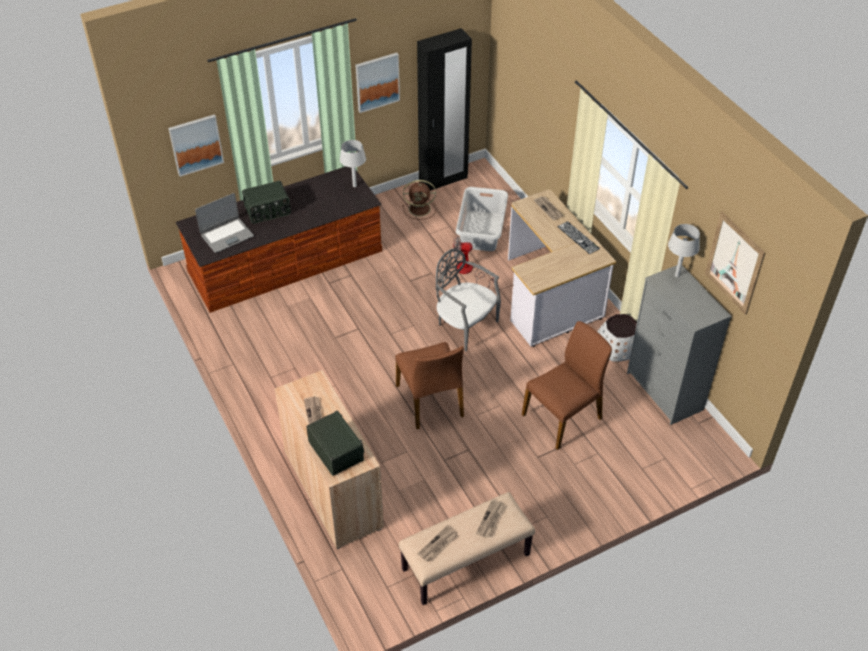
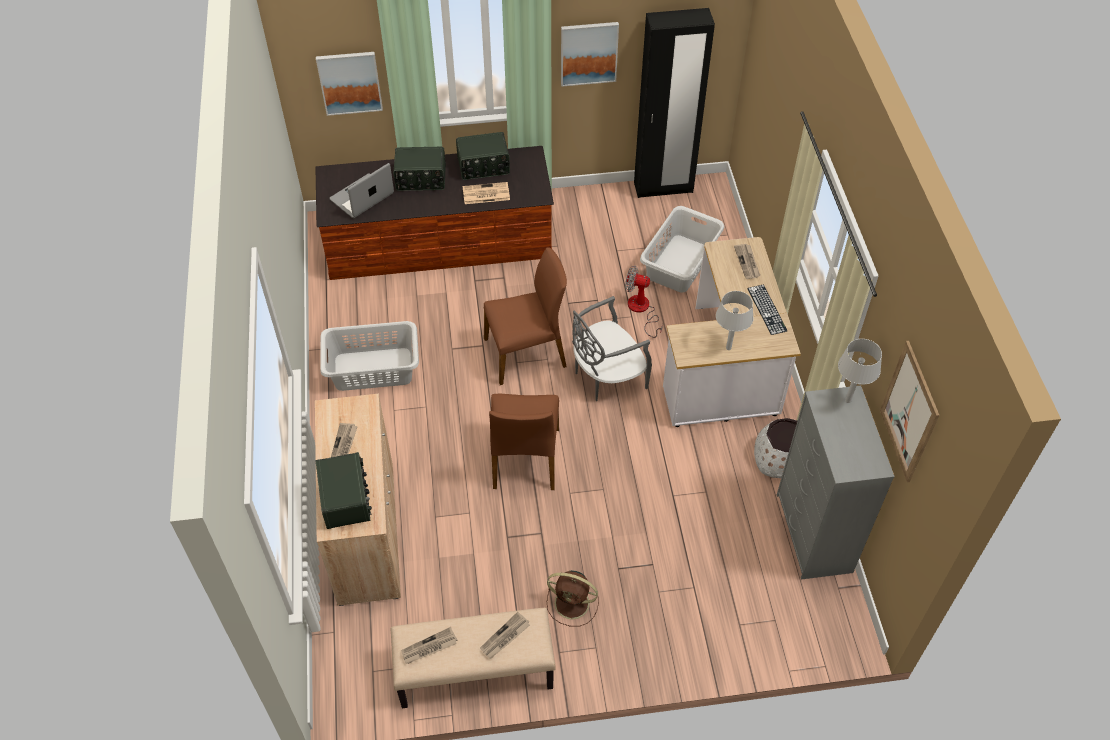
camera: 20 degrees right, 5 degrees up
laptop [195,193,254,253] -> laptop turned 150 degrees clockwise [330,163,394,218]
grey table lamp [340,140,366,187] -> grey table lamp moved to [716,291,754,350]
brown fan [402,180,436,219] -> brown fan moved to [547,570,599,627]
grey chair [436,248,501,351] -> grey chair turned 90 degrees counterclockwise [572,296,652,401]
brown chair [522,321,612,450] -> brown chair moved to [484,247,567,385]
none -> grey laundry basket [320,321,419,391]
none -> radio [456,132,510,180]
none -> newspaper [463,182,510,204]

